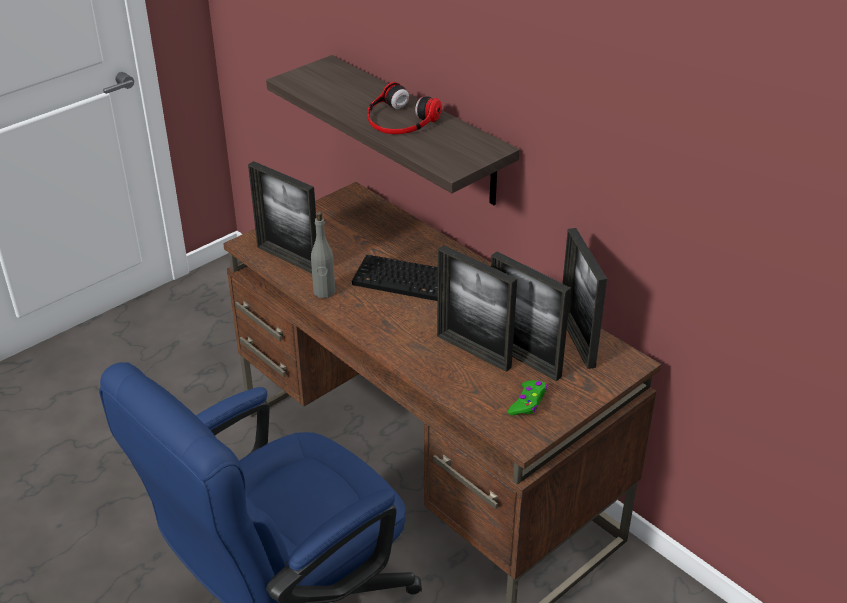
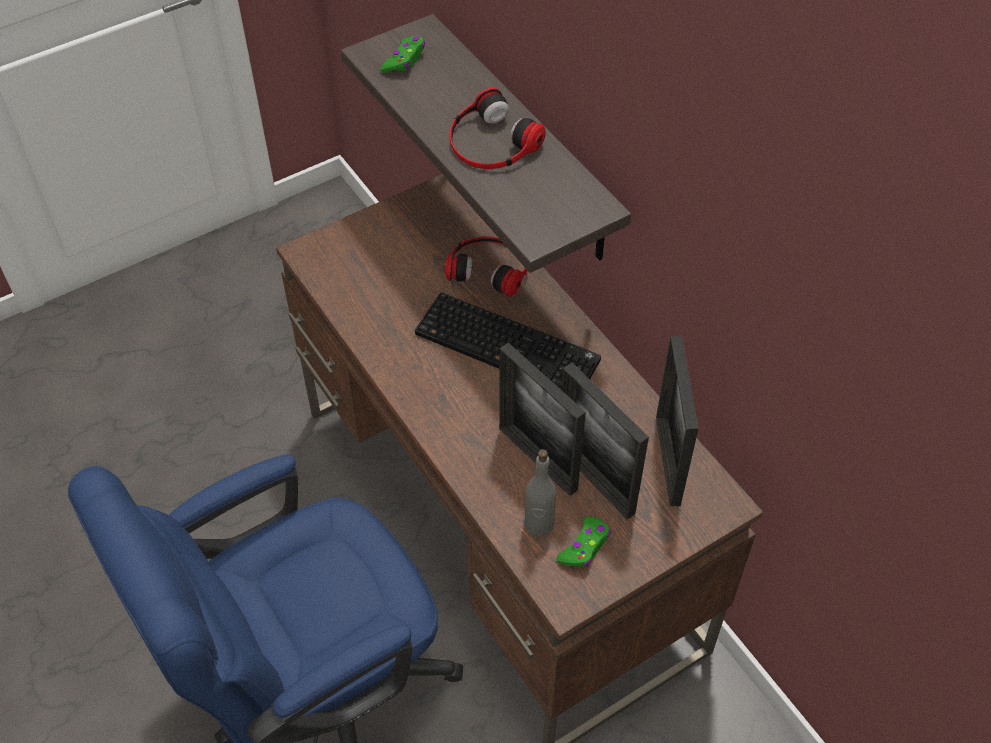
camera: 10 degrees right, 15 degrees up
picture frame [248,161,316,273] -> none
grey bottle [311,211,335,298] -> grey bottle moved to [525,449,556,536]
none -> green game controller [380,36,425,73]
none -> headphones [445,236,527,296]

